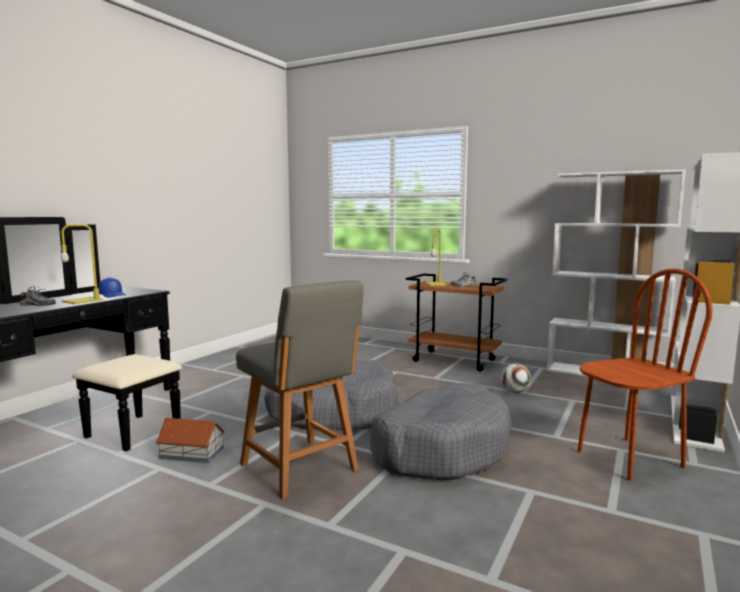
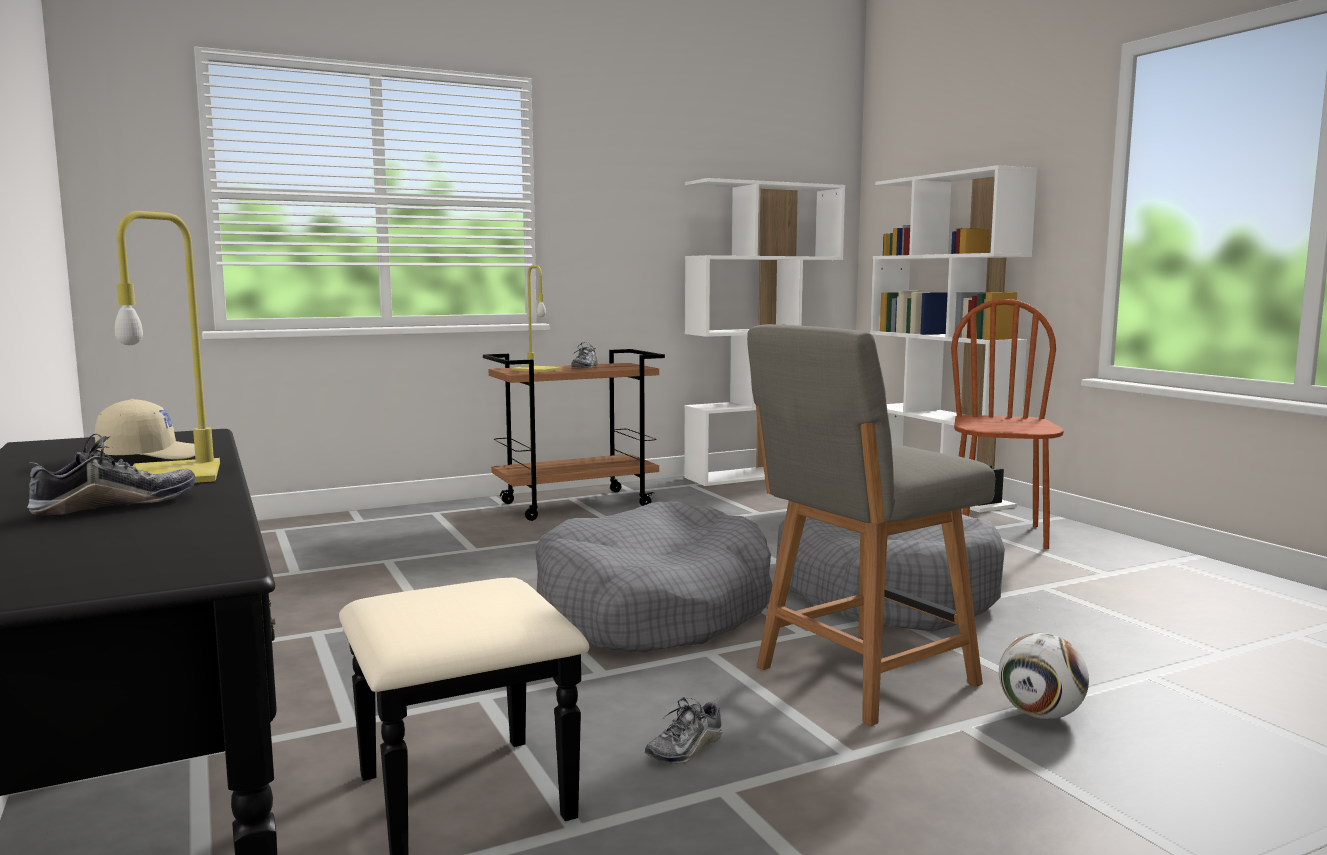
camera: 55 degrees left, 0 degrees up
blue cap [98,278,126,298] -> beige cap [95,399,195,459]
toy house [155,418,225,463] -> shoe [645,697,723,764]
grey chair [236,280,364,500] -> grey chair turned 150 degrees clockwise [747,324,995,726]
football [501,363,531,393] -> football moved to [999,633,1089,719]

